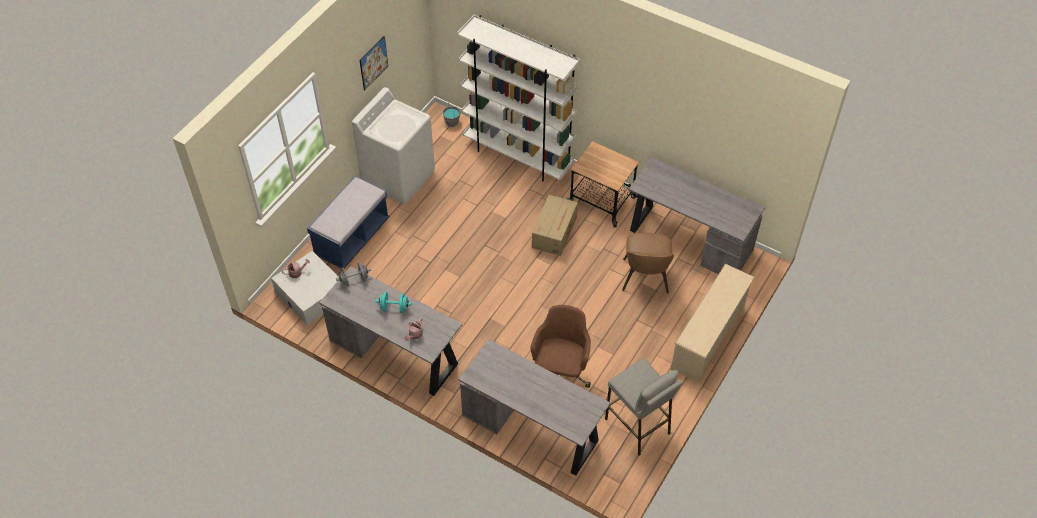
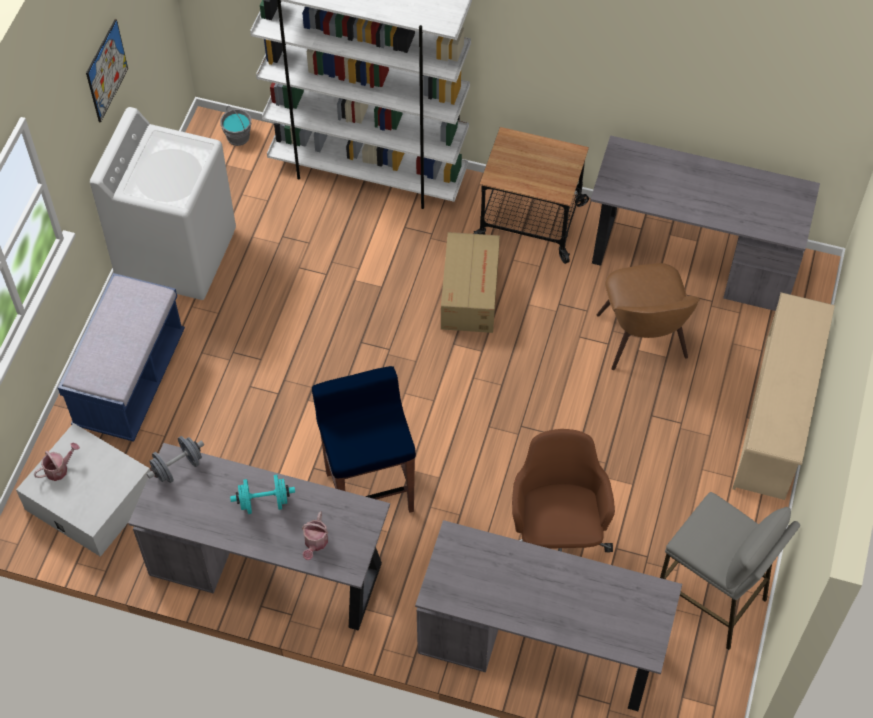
camera: 15 degrees left, 5 degrees up
none -> blue stool [312,366,416,513]

